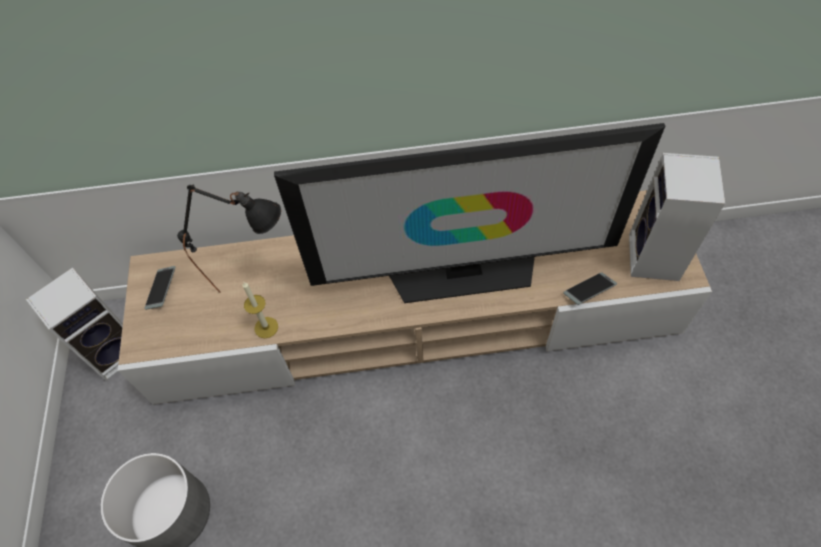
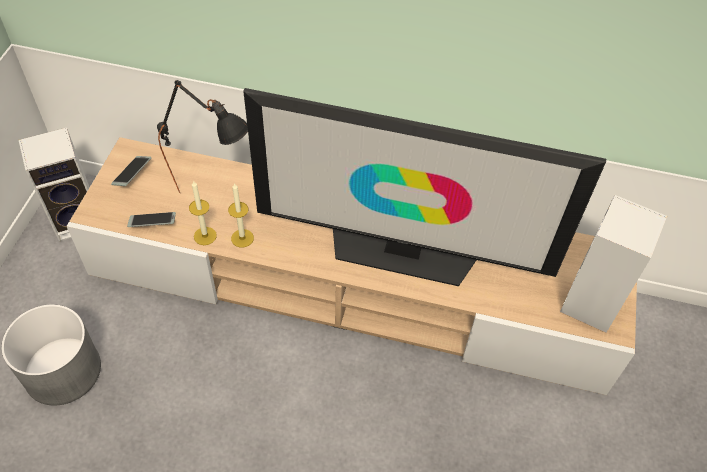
camera: 15 degrees right, 5 degrees down
phone [563,272,617,305] -> phone moved to [127,212,176,227]
none -> candle [228,183,254,248]

